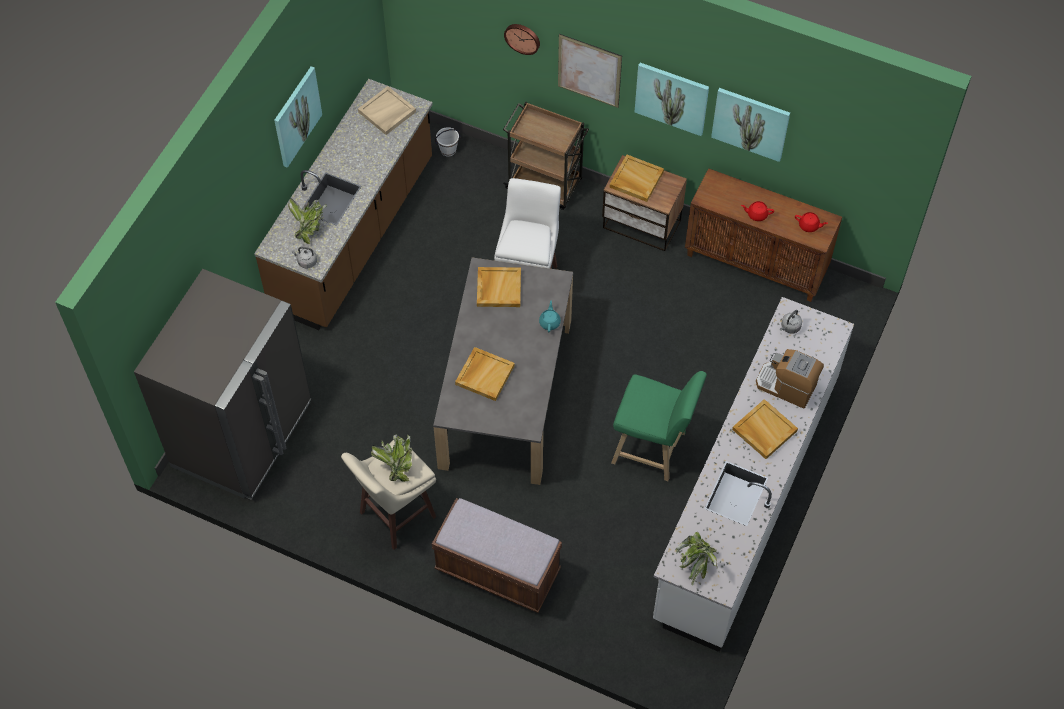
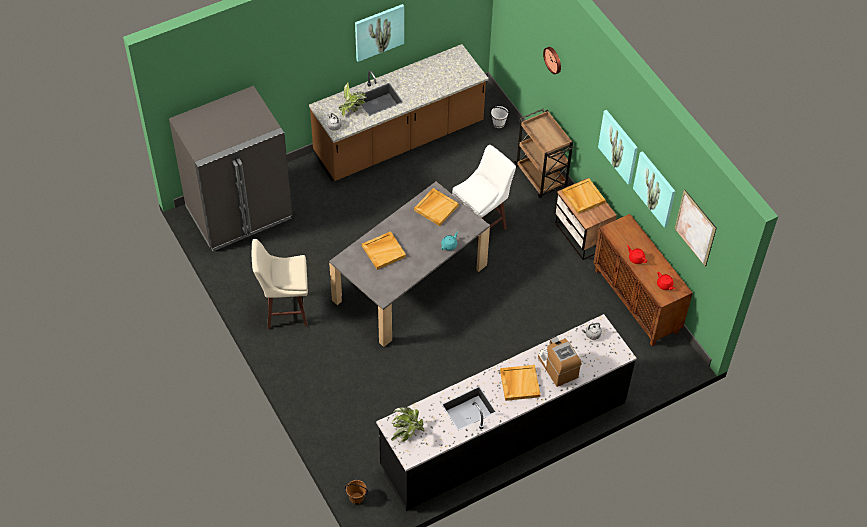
camera: 35 degrees right, 5 degrees down
beige tray [358,86,416,135] -> none
potted plant [371,435,413,482] -> none
brown bench [432,498,562,613] -> none
picture [558,34,622,108] -> picture moved to [675,189,717,267]
green stool [611,371,707,481] -> none
white counter [653,297,854,652] -> black counter [376,314,637,511]
none -> brown bucket [345,480,368,504]

